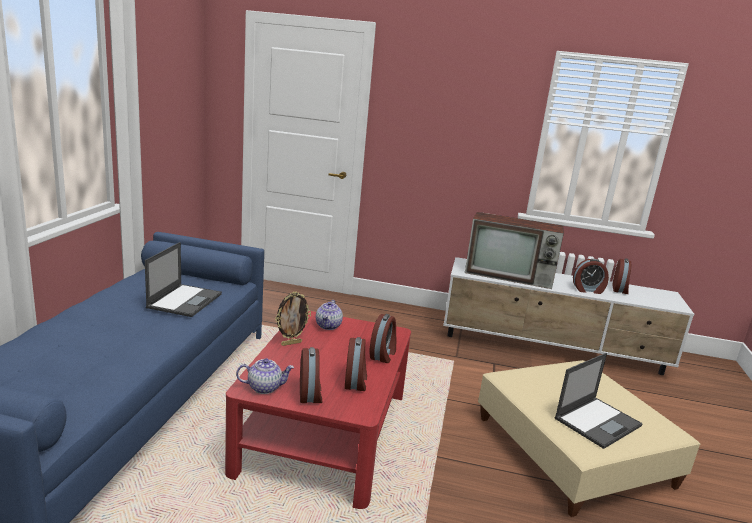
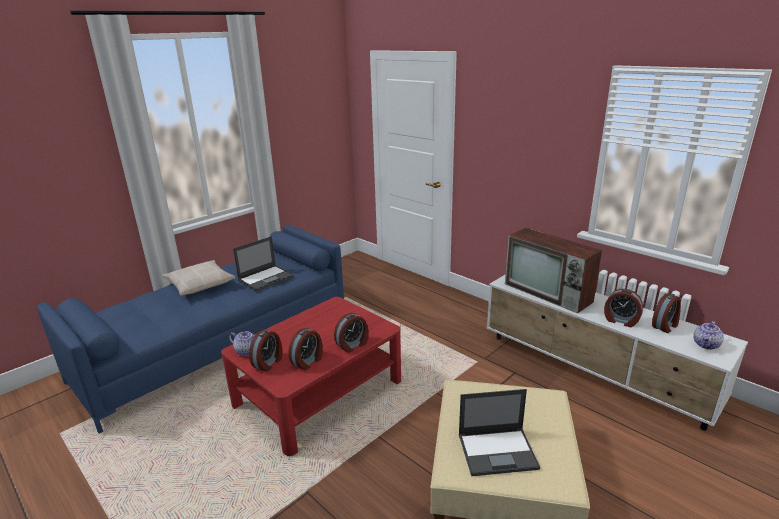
camera: 35 degrees right, 5 degrees up
picture frame [275,291,311,346] -> none
teapot [316,300,343,330] -> teapot moved to [693,321,724,350]
none -> beige pillow [162,260,235,296]

